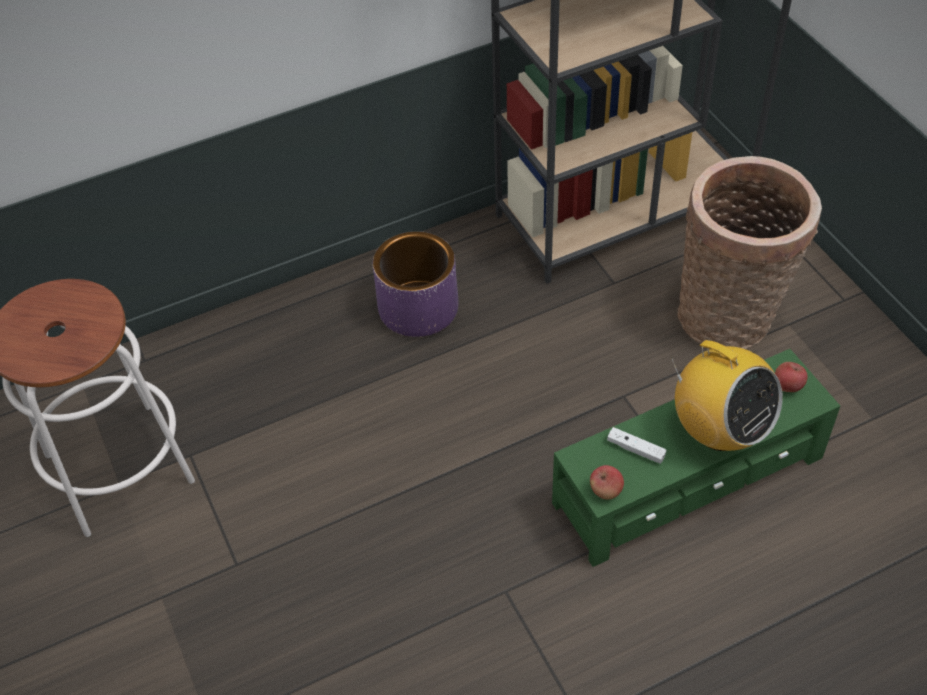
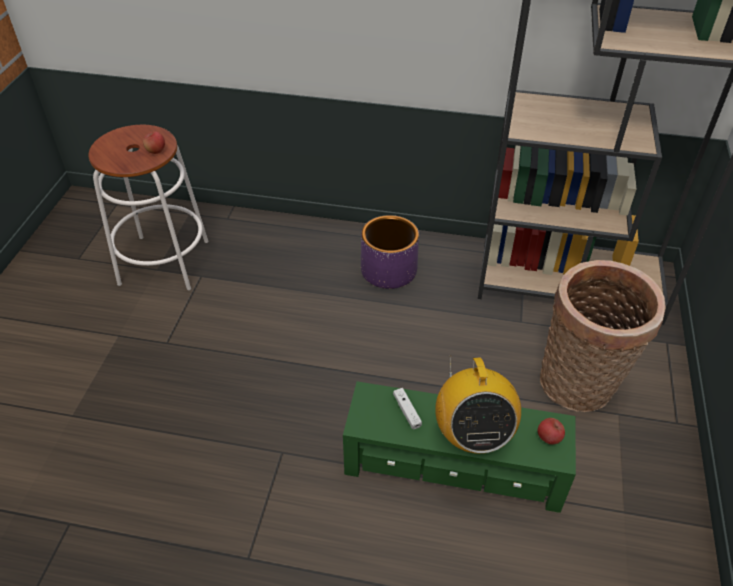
camera: 35 degrees right, 5 degrees down
apple [590,465,624,499] -> apple moved to [143,131,165,154]

